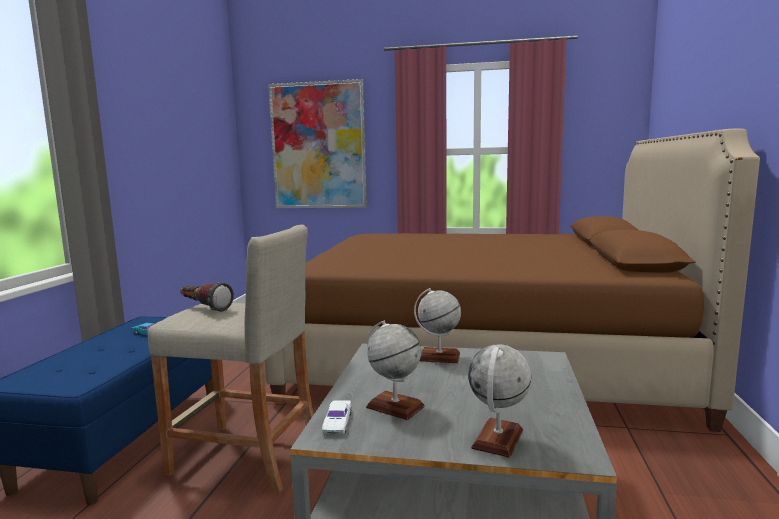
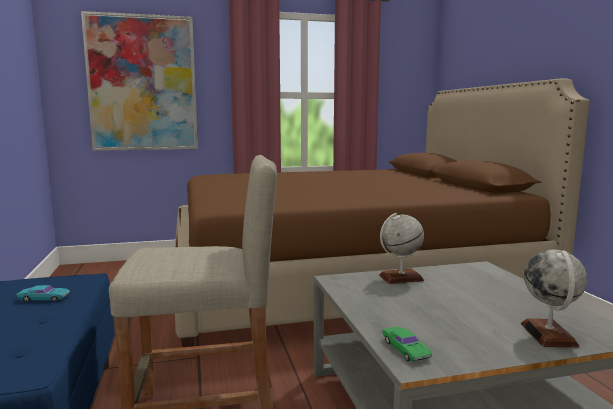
camera: 25 degrees left, 0 degrees up
flashlight [180,282,234,312] -> none
white toy car [322,400,351,434] -> green toy car [382,326,432,362]
globe [366,320,425,420] -> none

